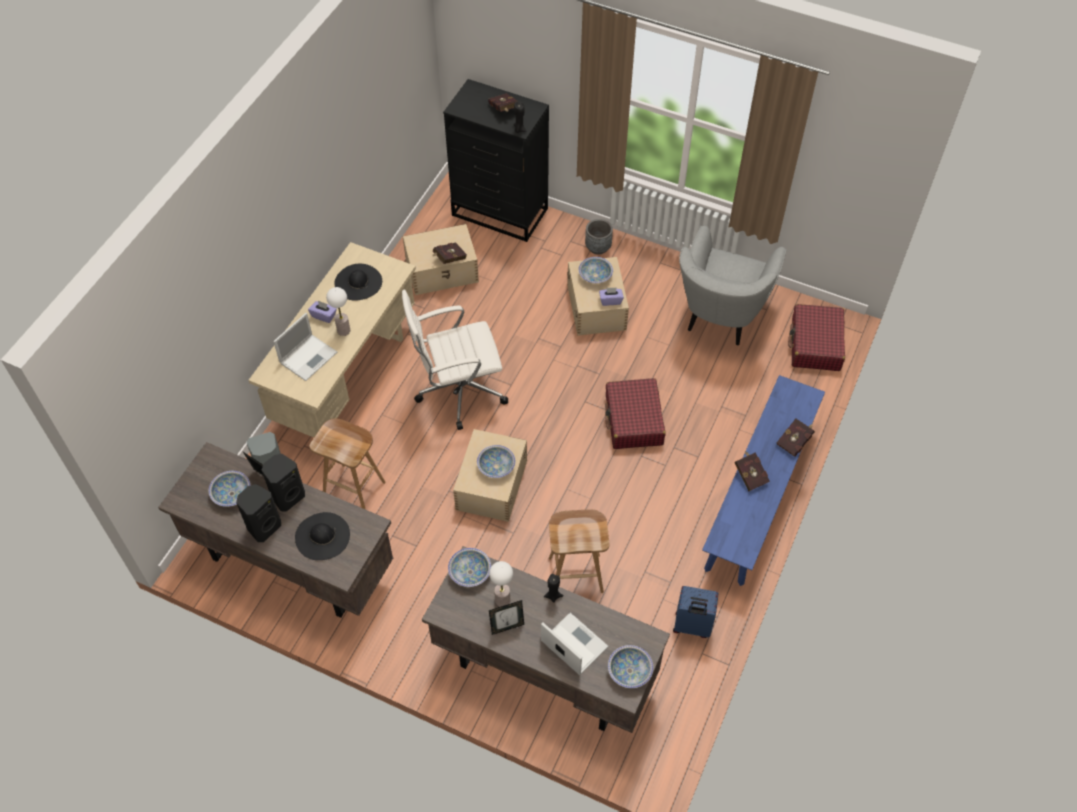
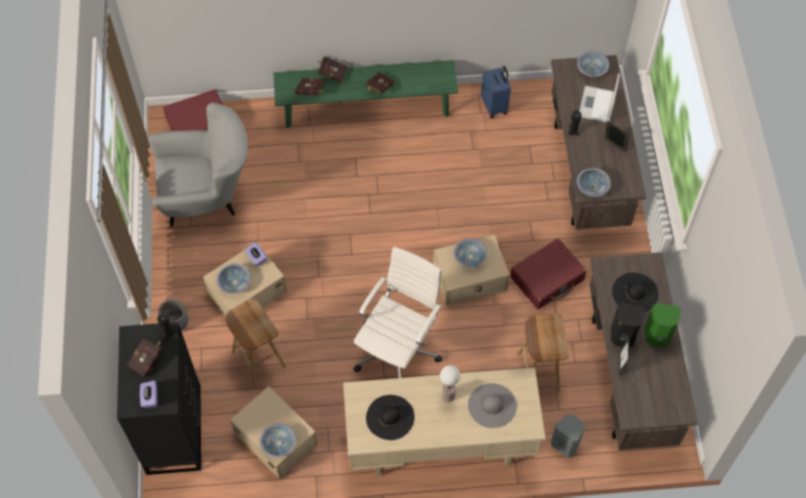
camera: 120 degrees left, 5 degrees up
bowl [209,471,251,507] -> bowl moved to [260,423,296,458]
black speaker [236,484,281,542] -> green speaker [645,303,681,348]
laptop [273,313,337,381] -> grey hat [468,383,517,428]
purple tissue box [308,300,337,323] -> purple tissue box moved to [140,380,157,408]
white office chair [402,290,508,430] -> white office chair turned 105 degrees counterclockwise [353,247,442,378]
red book [433,243,467,264] -> red book moved to [295,78,325,96]
table lamp [489,561,513,607] -> none
brown stool [549,509,609,593] -> brown stool moved to [226,298,286,386]
red suitcase [605,378,666,449] -> red suitcase moved to [510,238,586,309]
blue bench [702,375,825,586] -> green bench [274,60,458,128]

